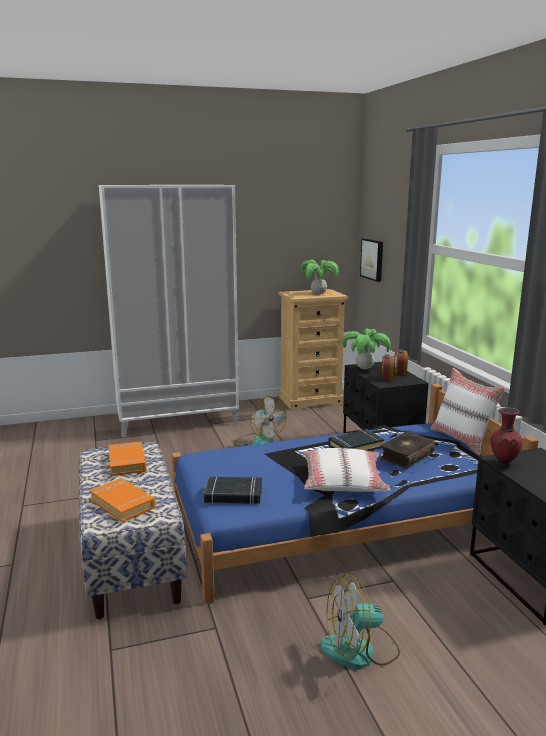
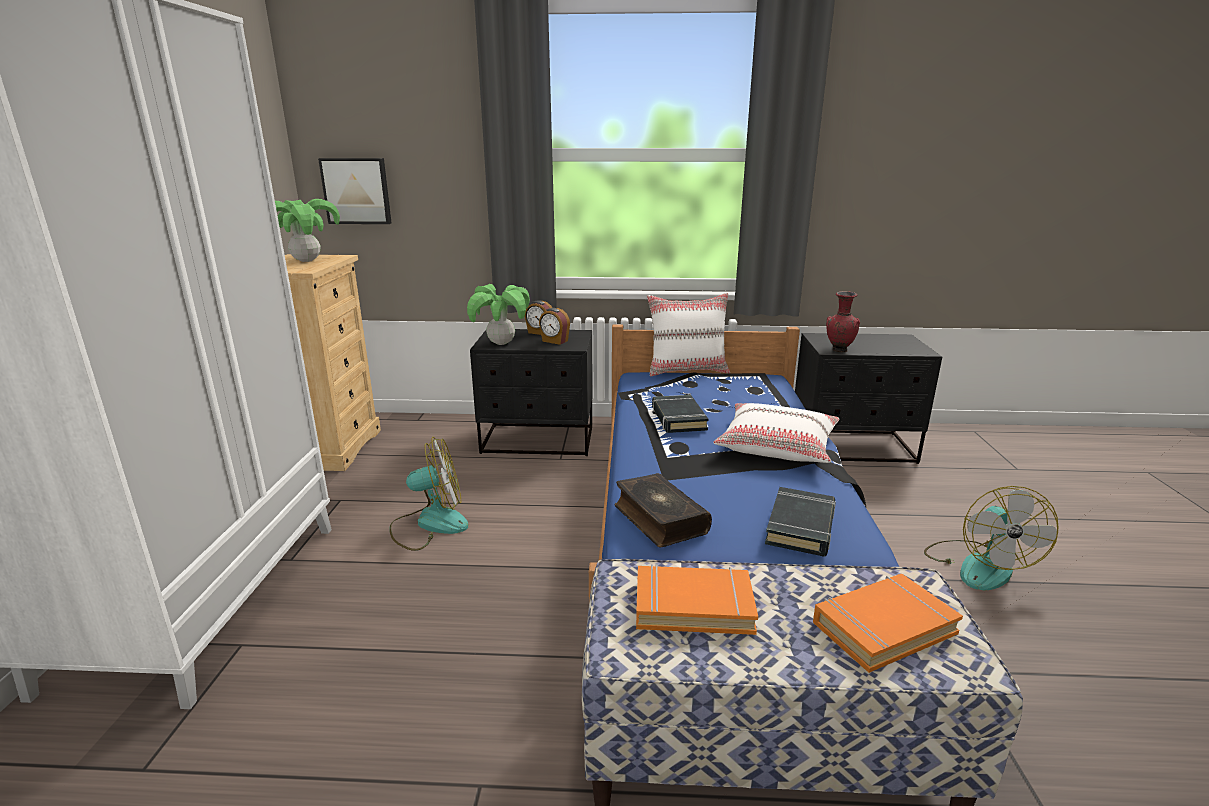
camera: 70 degrees left, 5 degrees up
book [379,431,436,469] -> book moved to [615,473,712,547]

